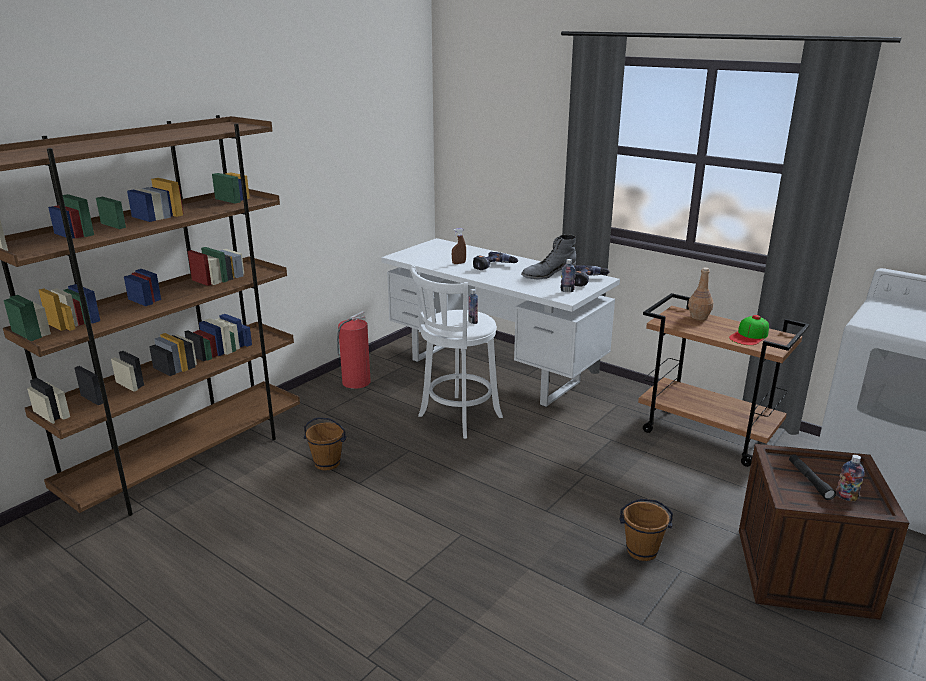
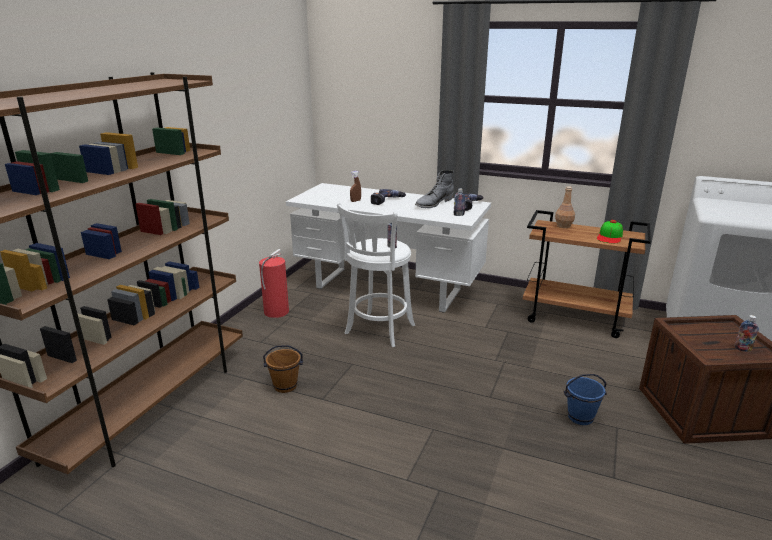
camera: 15 degrees left, 0 degrees up
brown bucket [619,499,673,561] -> blue bucket [563,374,607,425]
black flashlight [789,454,836,500] -> none

